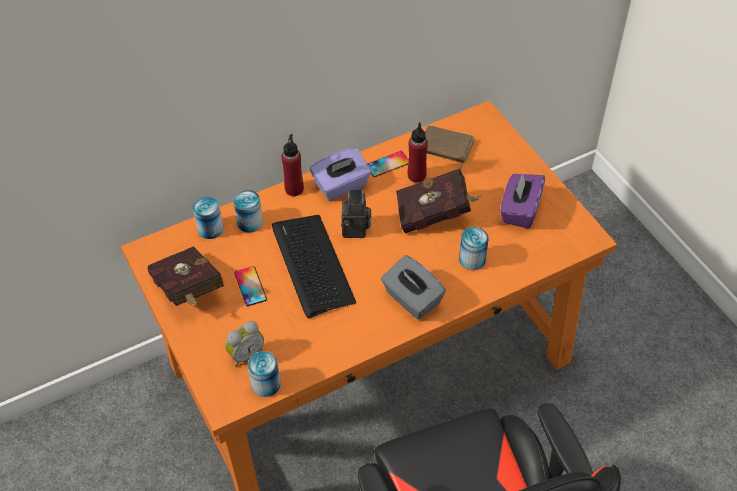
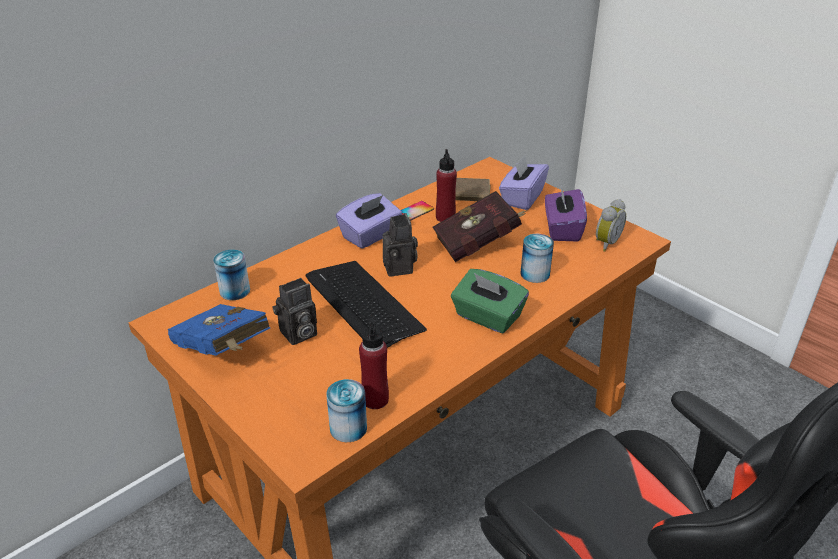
camera: 15 degrees left, 15 degrees down
red book [148,246,224,306] -> blue book [168,304,270,356]
alarm clock [225,321,264,367] -> alarm clock moved to [596,199,626,252]
can [233,190,263,232] -> none
phone [234,266,267,306] -> camera [272,278,317,345]
red bottle [281,134,304,196] -> red bottle moved to [359,315,389,409]
grey tissue box [381,255,446,319] -> green tissue box [451,269,529,333]
none -> purple tissue box [499,155,549,210]

